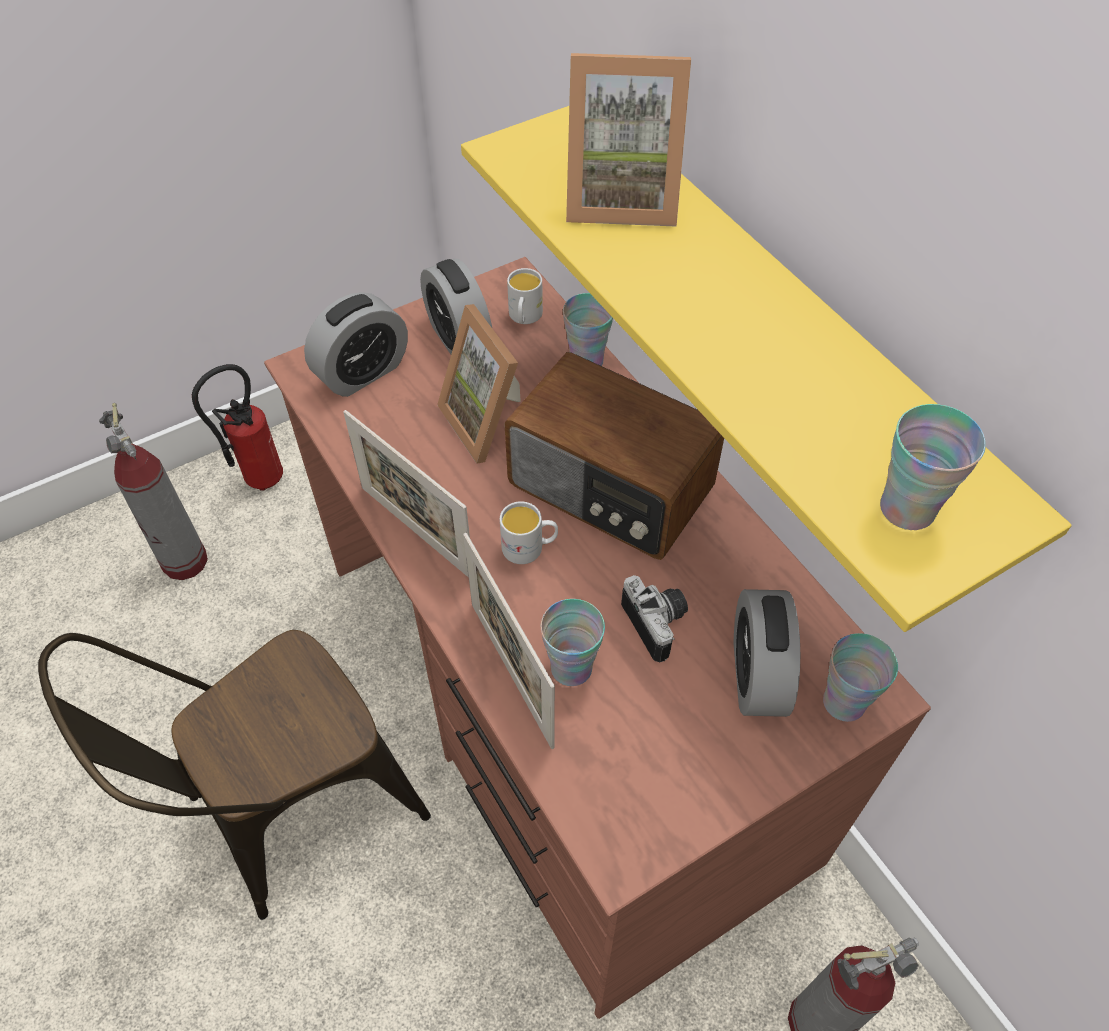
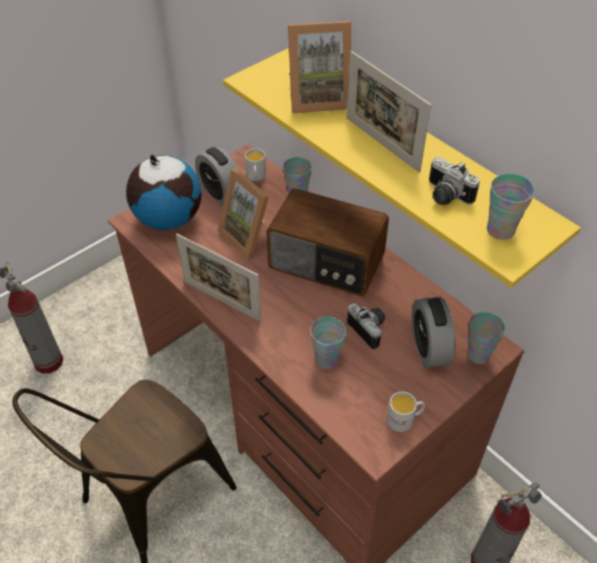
camera: 10 degrees left, 5 degrees down
fire extinguisher [192,364,283,491] -> none
alarm clock [304,292,408,397] -> globe [126,155,202,230]
picture frame [463,533,555,749] -> picture frame moved to [347,51,431,173]
white mug [500,501,558,564] -> white mug moved to [387,391,425,432]
none -> camera [429,157,480,205]

